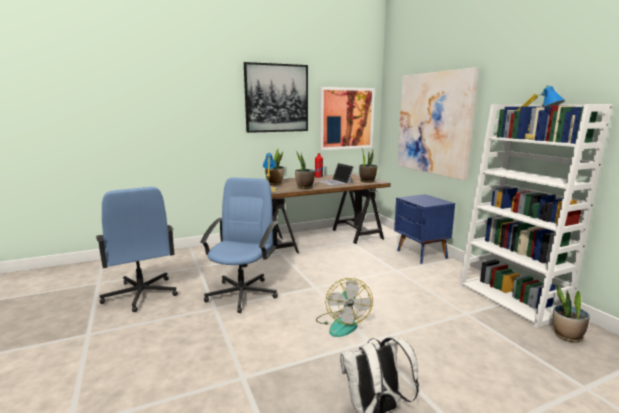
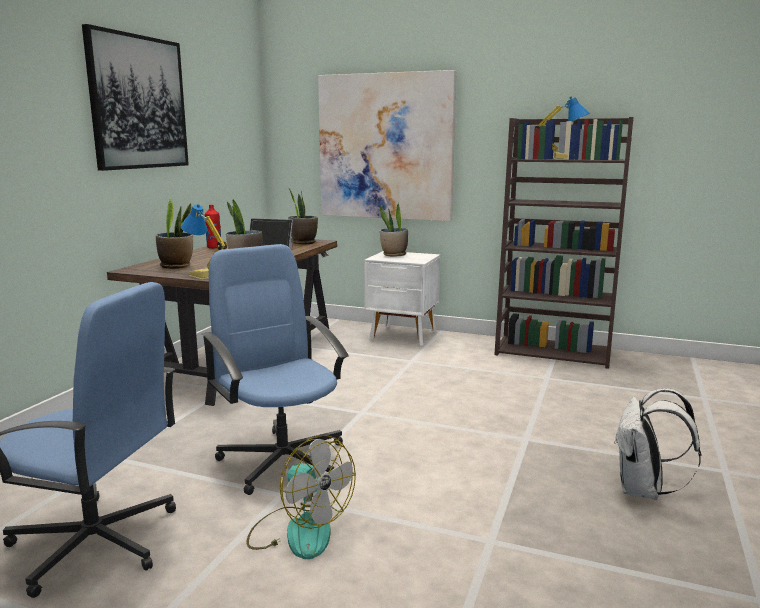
camera: 45 degrees left, 0 degrees up
fan [316,278,373,337] -> fan moved to [246,435,356,559]
picture [320,87,375,150] -> none
blue nightstand [394,194,455,264] -> white nightstand [364,251,440,346]
white bookcase [459,104,612,328] -> brown bookcase [494,117,633,369]
potted plant [553,285,590,342] -> potted plant moved to [380,203,408,257]

